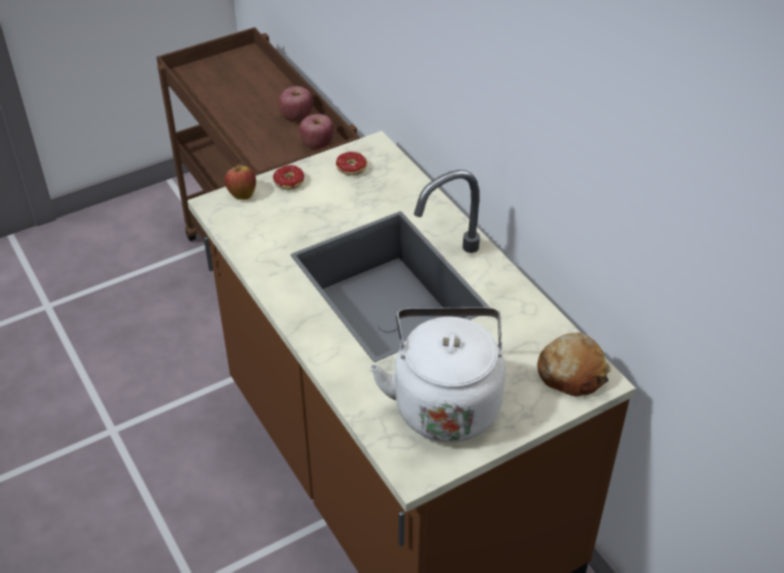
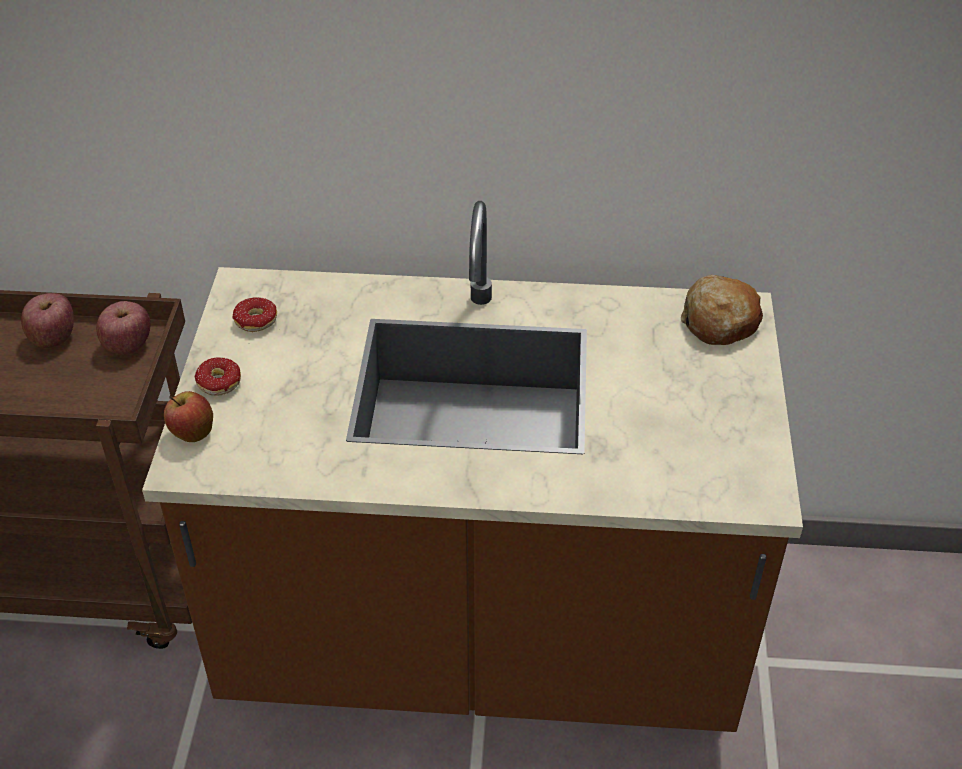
camera: 55 degrees left, 0 degrees up
white kettle [370,307,506,442] -> none

